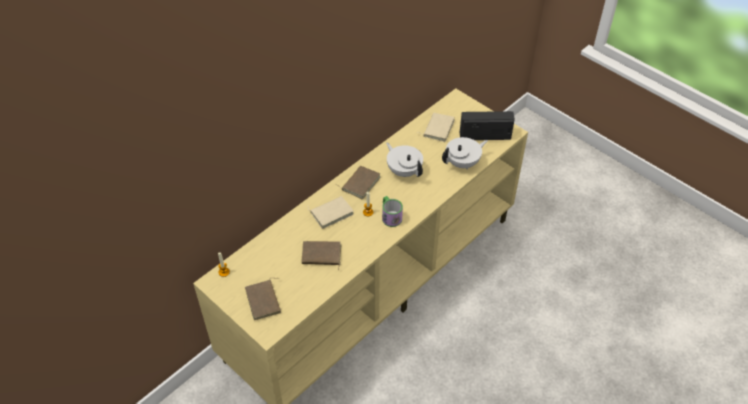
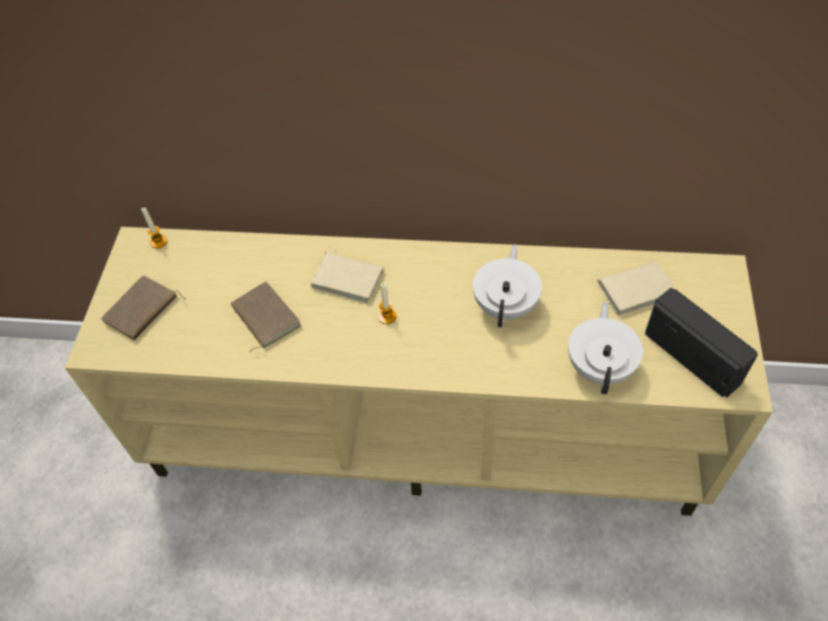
camera: 55 degrees right, 5 degrees up
brown book [339,166,381,199] -> none
mug [382,196,403,227] -> none
white teapot [442,137,488,170] -> white teapot turned 105 degrees counterclockwise [568,301,643,394]

